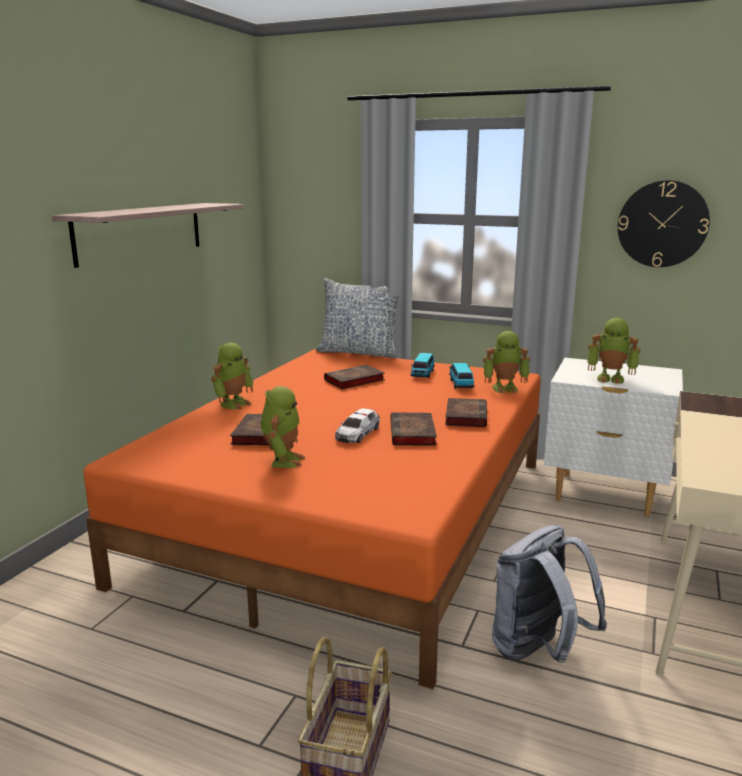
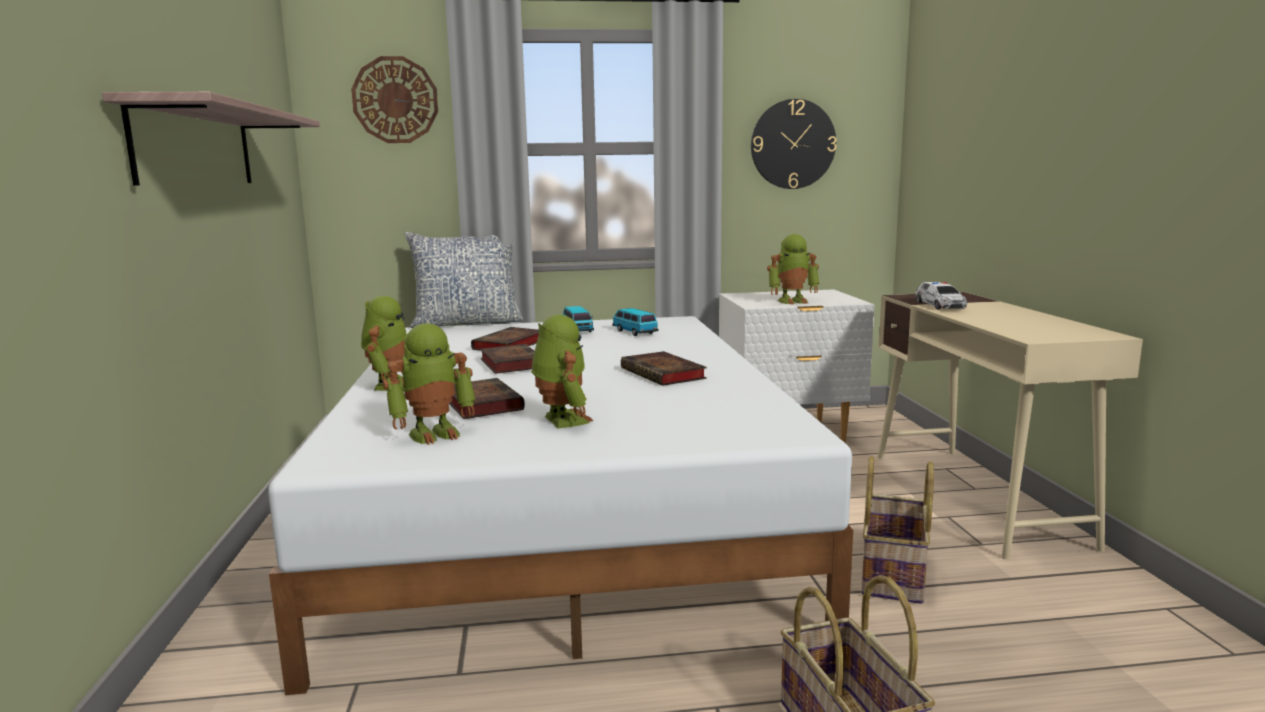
camera: 30 degrees left, 5 degrees down
orange bed [83,349,541,689] -> white bed [268,316,853,695]
toy car [335,408,380,443] -> toy car moved to [915,282,967,309]
book [445,398,487,427] -> book moved to [480,344,535,374]
toy robot [483,331,530,394] -> toy robot moved to [383,323,476,445]
grey backpack [492,525,607,663] -> basket [861,456,934,604]
none -> wall clock [351,56,438,143]

